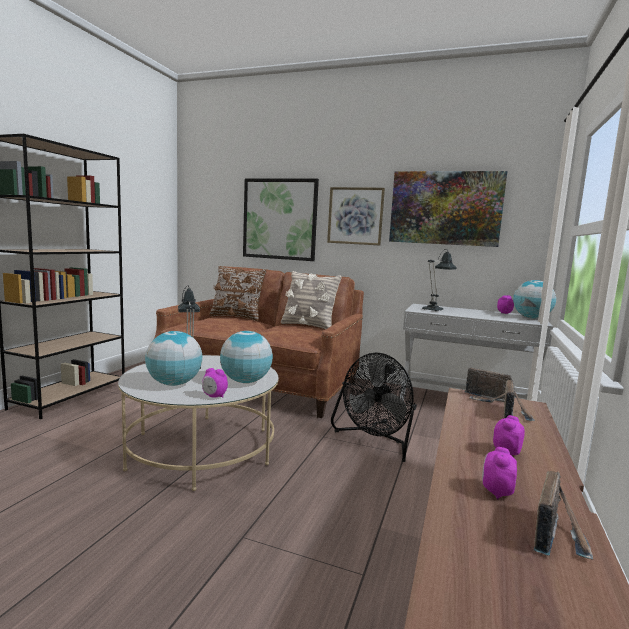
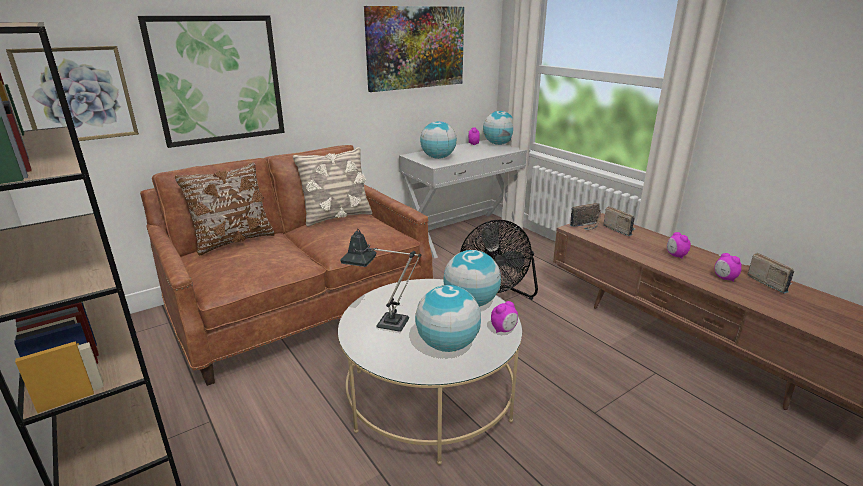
camera: 55 degrees left, 15 degrees up
picture [327,187,385,245] -> picture moved to [6,46,139,141]
table lamp [422,250,457,311] -> globe [420,121,457,159]

